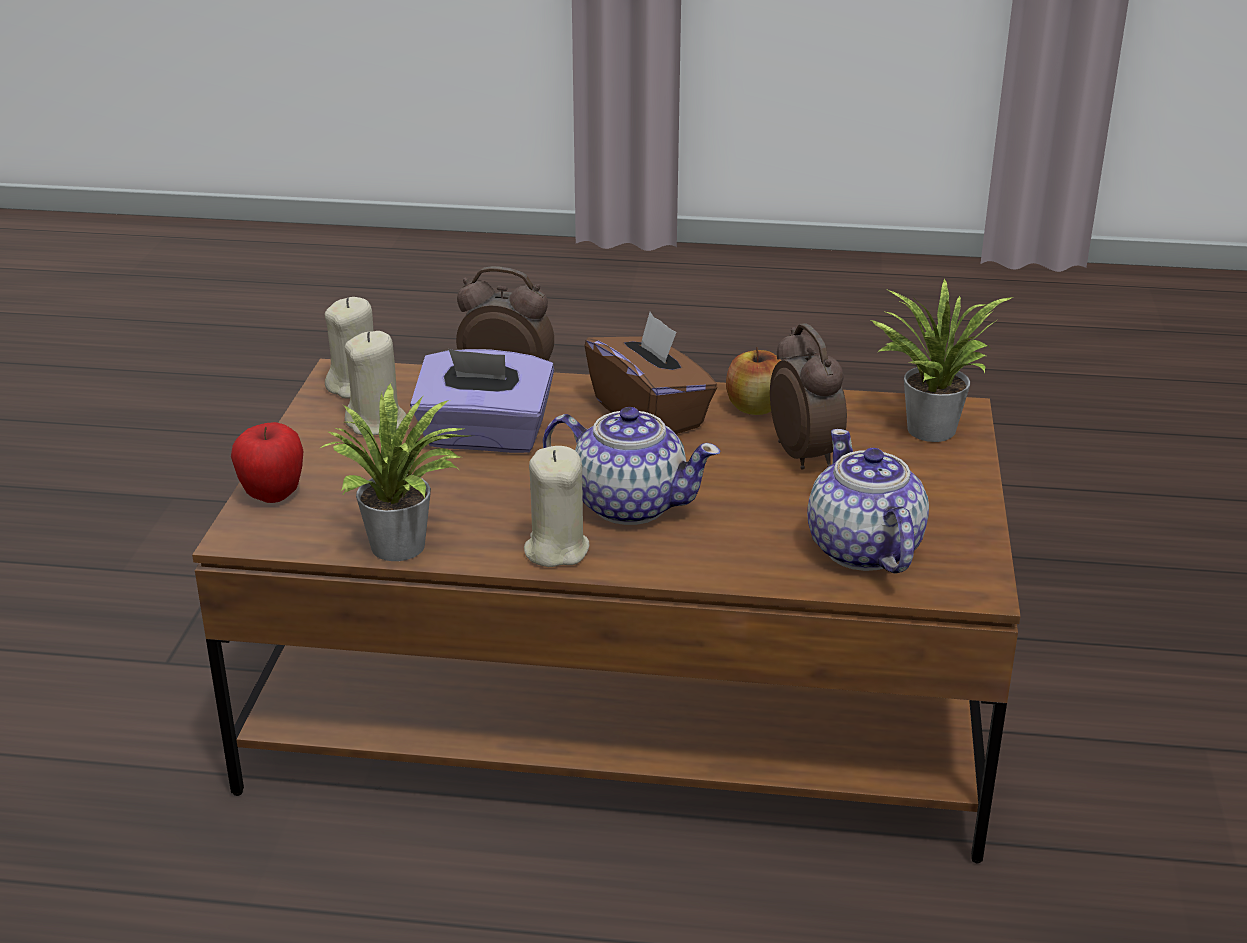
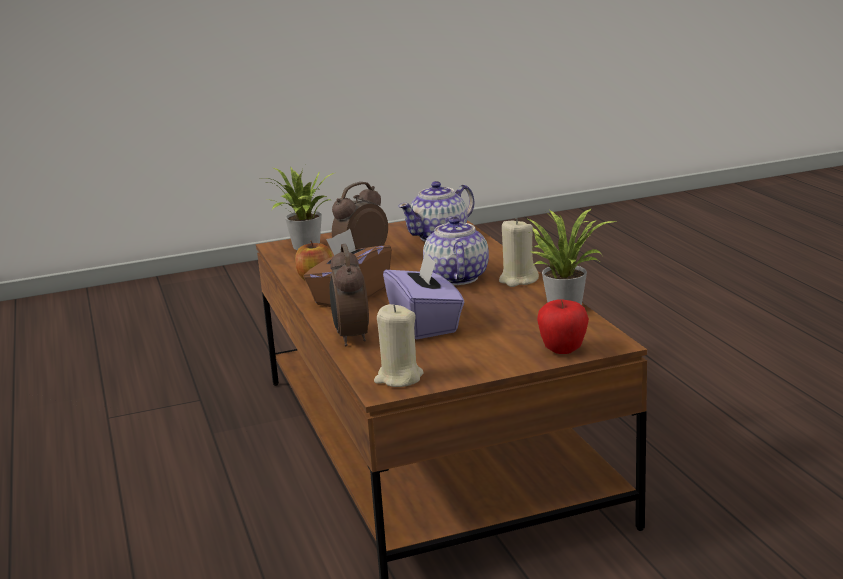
camera: 115 degrees left, 10 degrees down
beige candle [345,331,407,435] -> none

